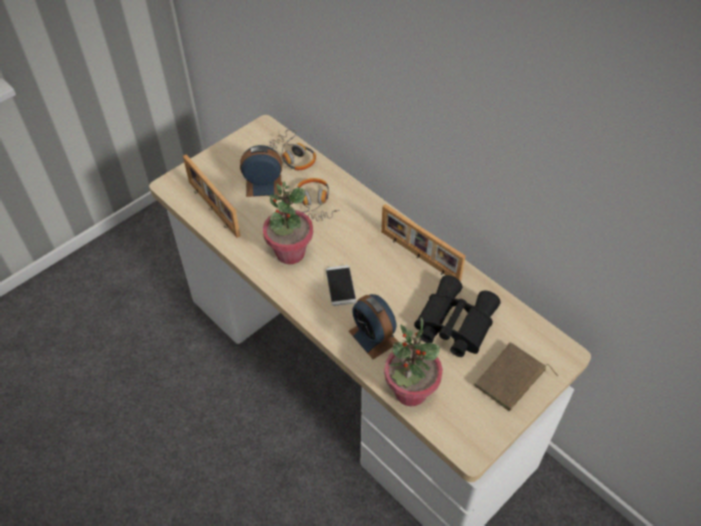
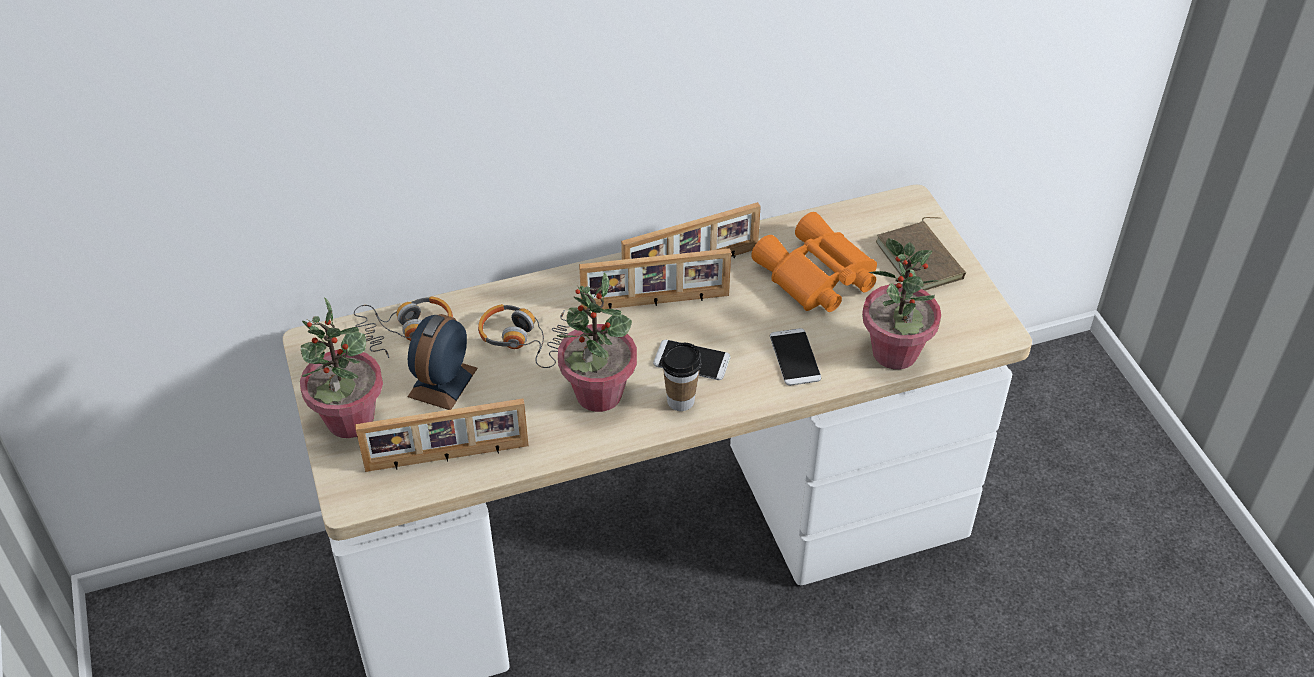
camera: 65 degrees left, 5 degrees down
alarm clock [349,294,398,359] -> phone [770,328,821,386]
black binoculars [414,275,501,357] -> orange binoculars [751,212,877,312]
none -> potted plant [300,298,383,438]
none -> picture frame [579,248,731,309]
none -> cup [662,343,701,411]

